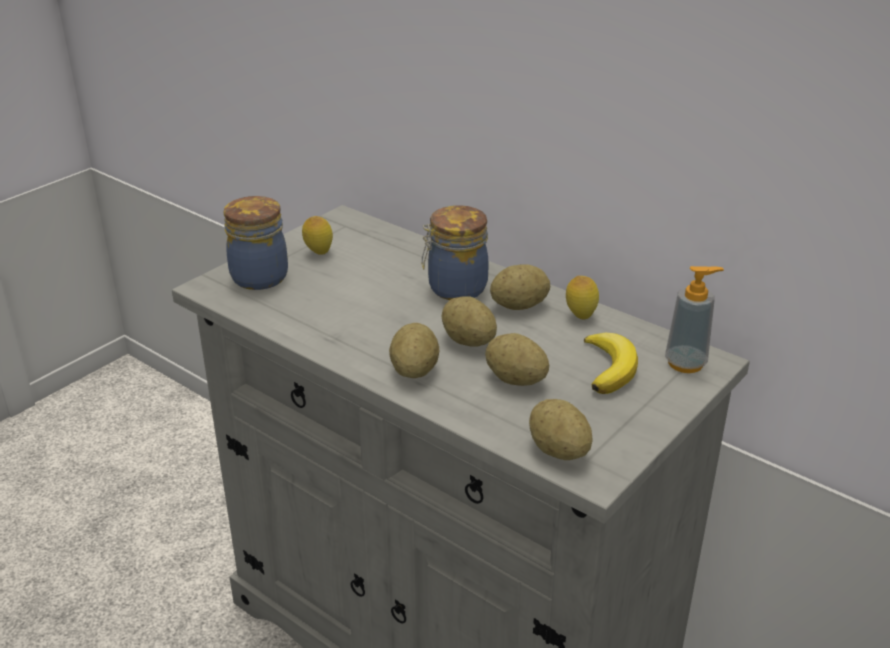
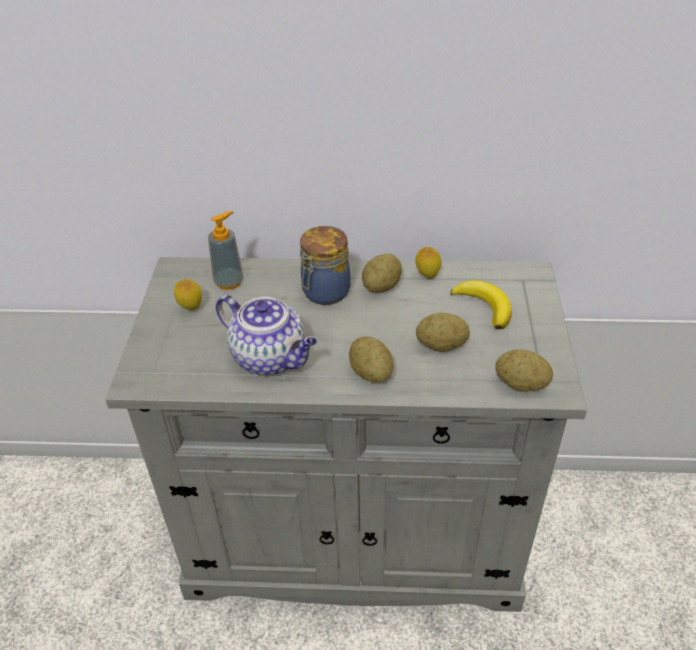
camera: 35 degrees left, 10 degrees up
jar [224,196,288,290] -> none
potato [442,296,497,346] -> none
soap dispenser [665,266,724,373] -> soap dispenser moved to [208,211,243,290]
none -> teapot [216,295,317,375]

